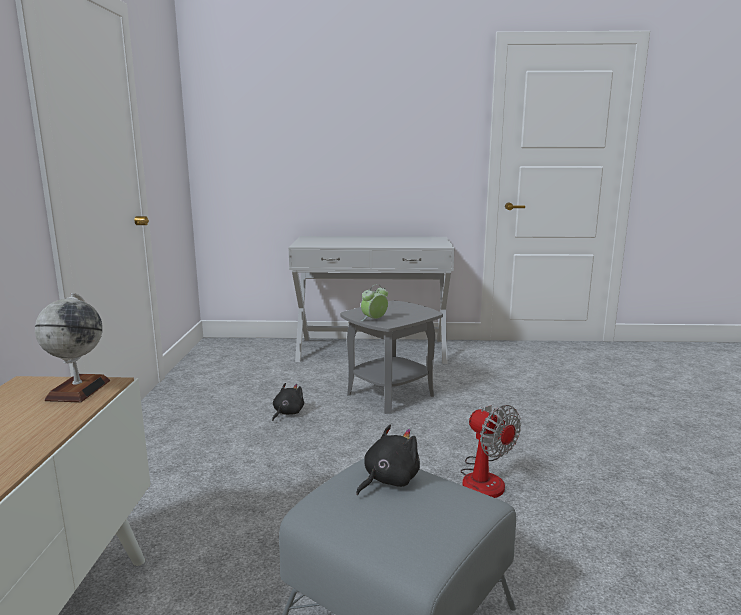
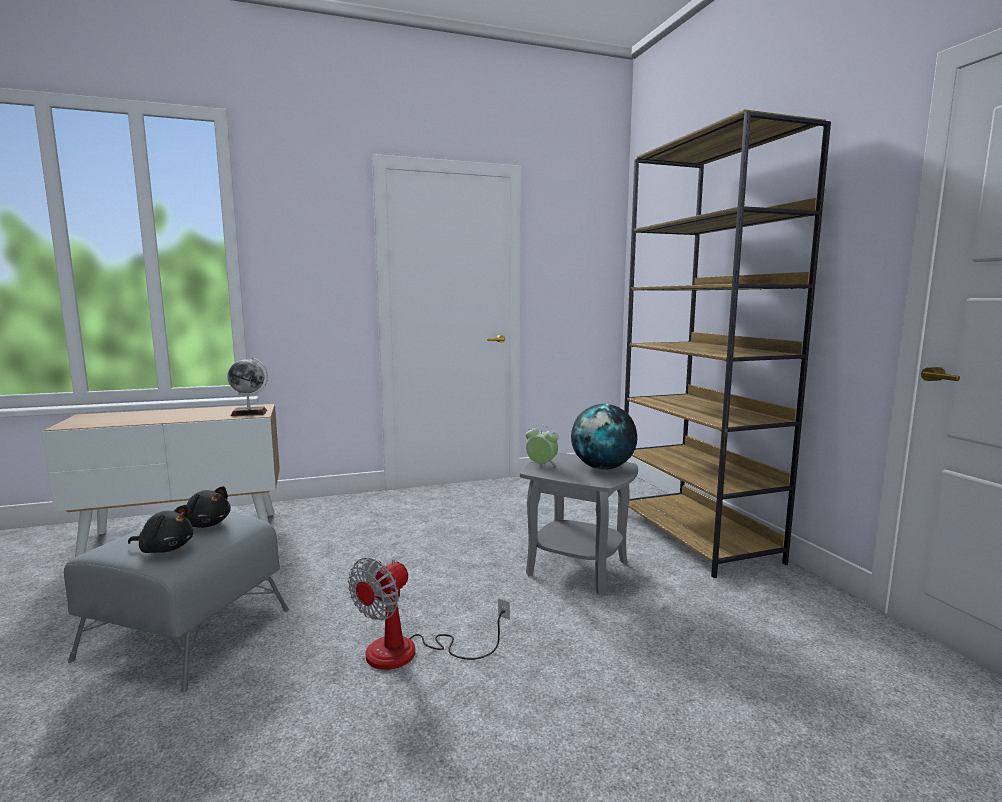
camera: 70 degrees right, 5 degrees down
black plush toy [272,383,304,421] -> black plush toy moved to [128,505,193,553]
white console table [288,236,455,364] -> brown bookcase [624,109,831,578]
none -> globe [571,404,637,470]

